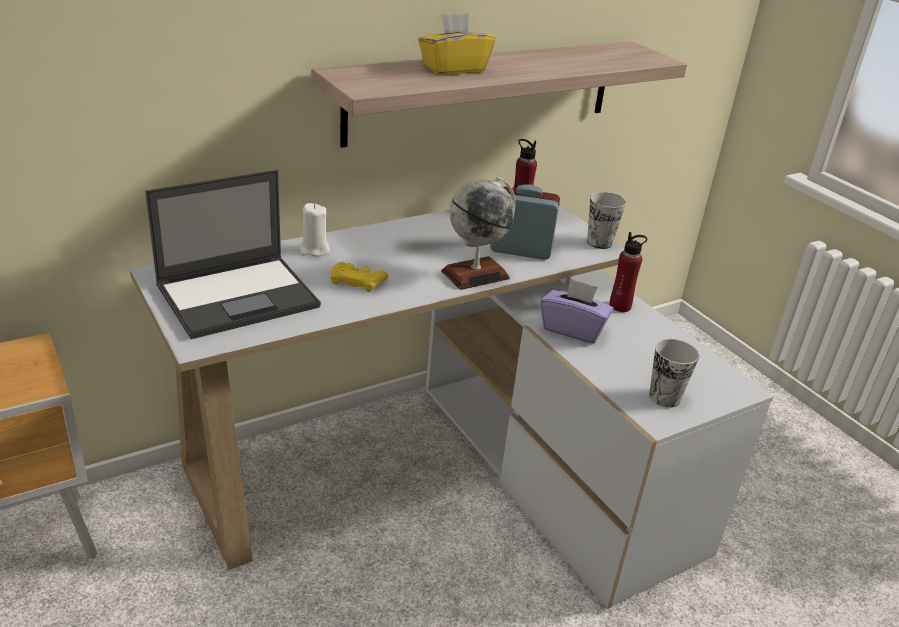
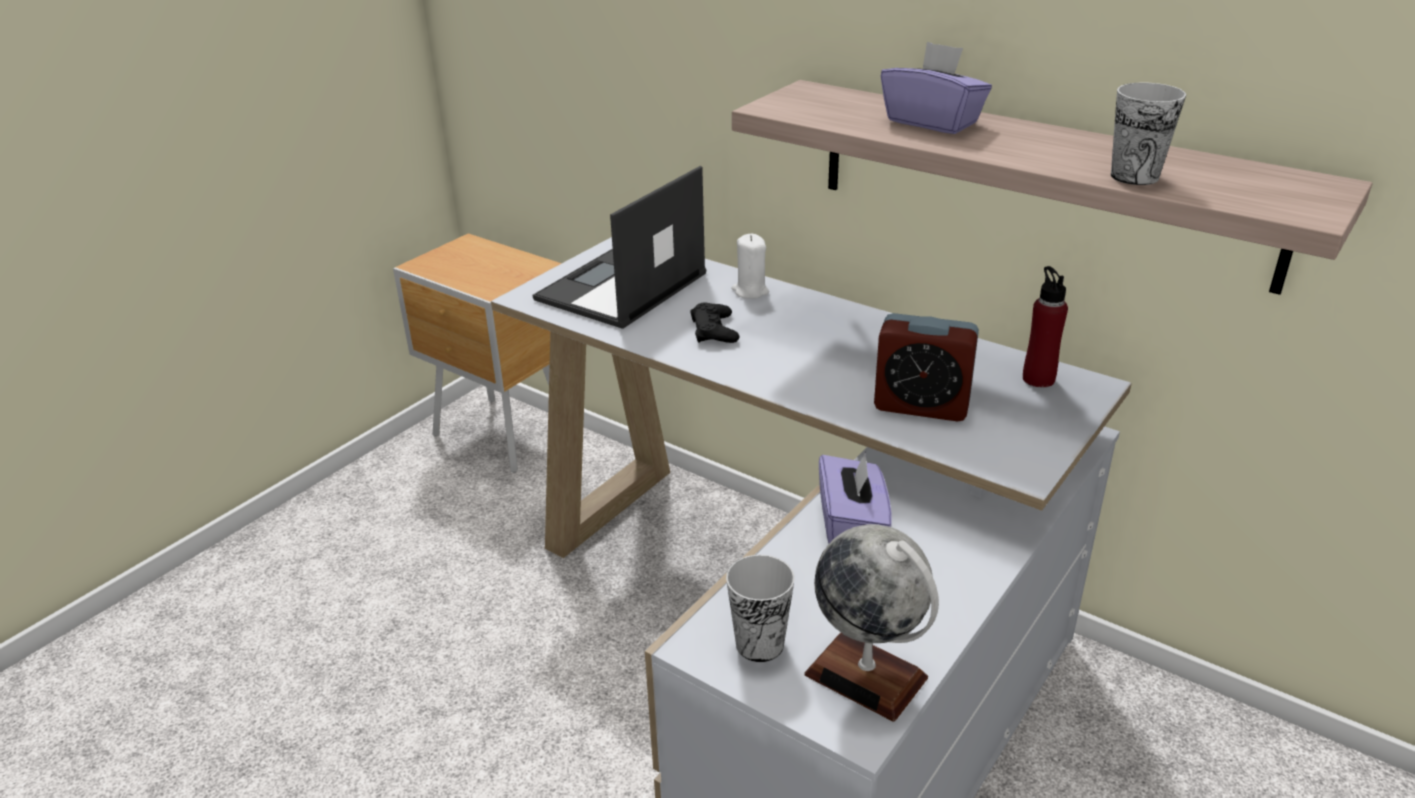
camera: 70 degrees right, 0 degrees up
laptop [145,170,321,339] -> laptop turned 90 degrees clockwise [533,166,706,329]
yellow game controller [331,262,388,292] -> black game controller [690,302,740,343]
yellow tissue box [418,13,495,75] -> purple tissue box [881,41,992,134]
globe [441,176,516,290] -> globe moved to [804,524,939,722]
alarm clock [490,184,560,260] -> alarm clock turned 120 degrees clockwise [874,313,979,422]
cup [587,192,626,249] -> cup moved to [1111,82,1186,185]
red bottle [609,232,647,312] -> none

